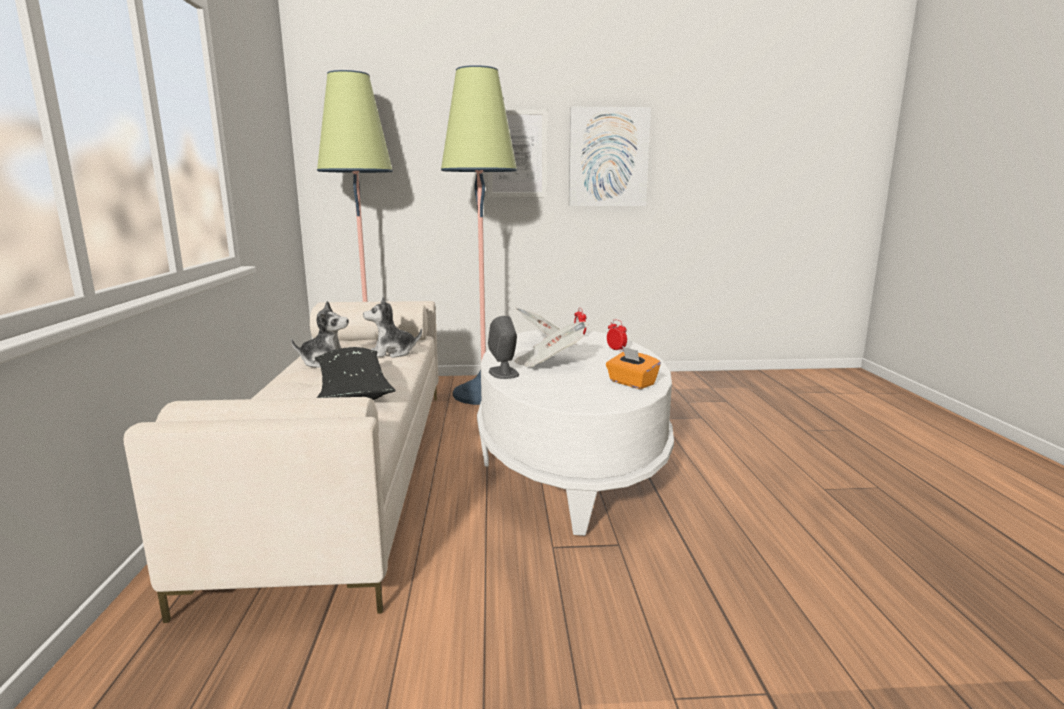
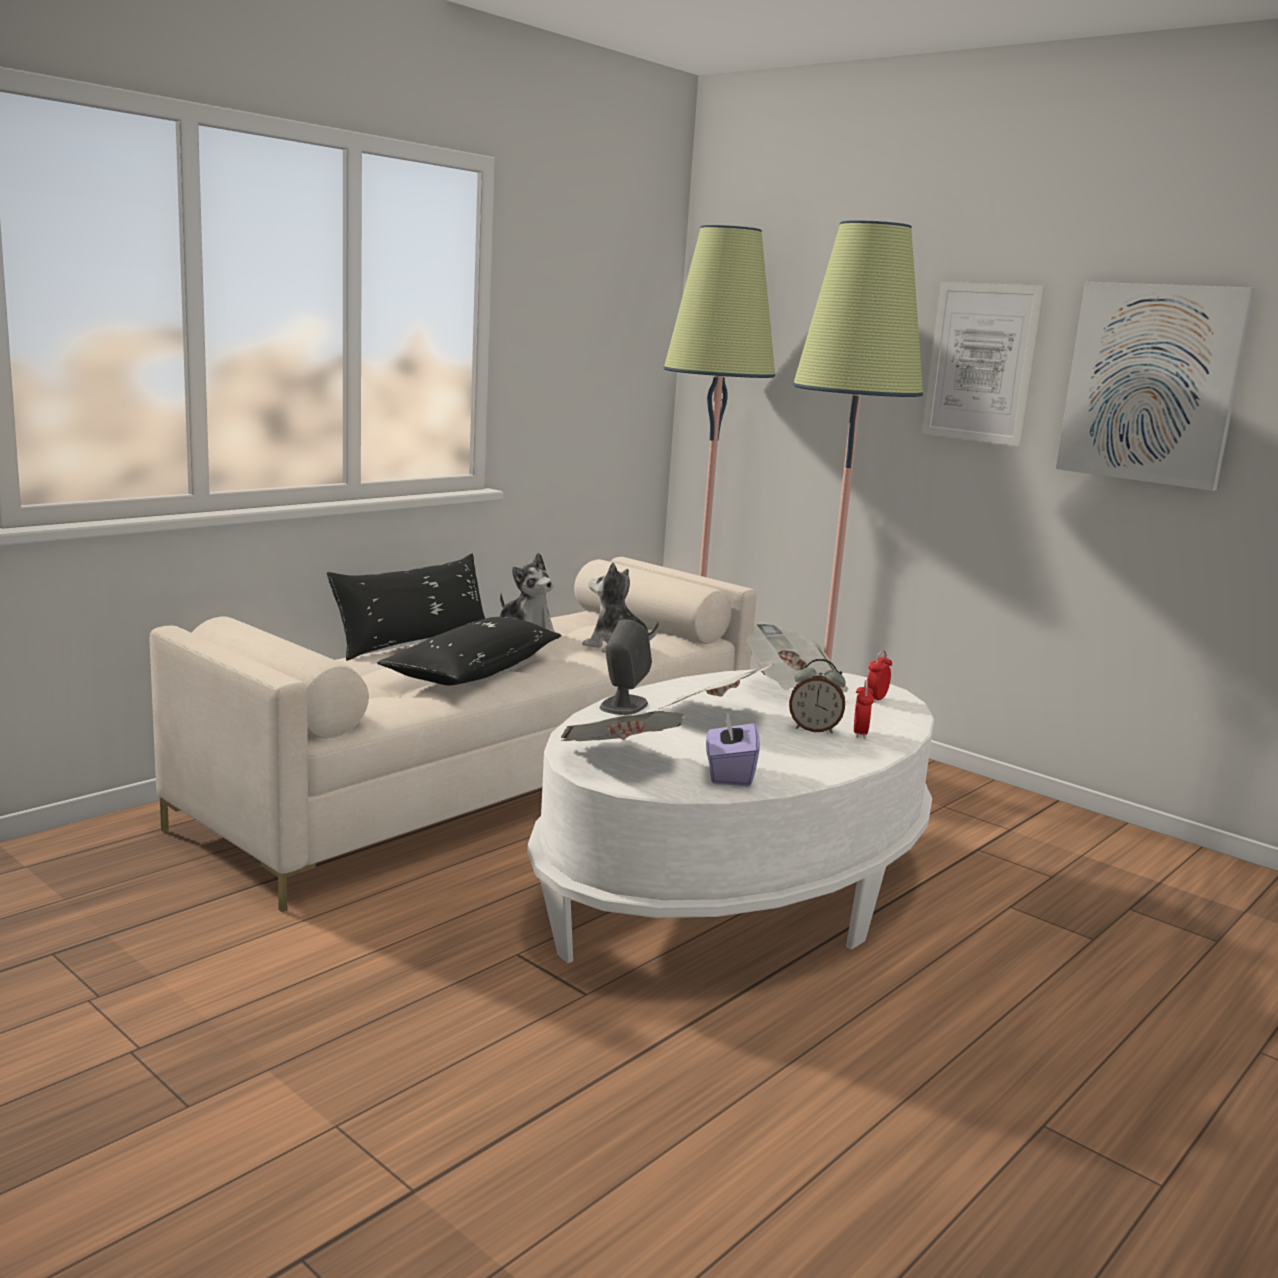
camera: 45 degrees right, 0 degrees up
orange tissue box [606,346,661,389] -> purple tissue box [706,710,760,786]
none -> black pillow [327,554,485,661]
none -> newspaper [561,711,684,741]
none -> alarm clock [789,659,846,733]

